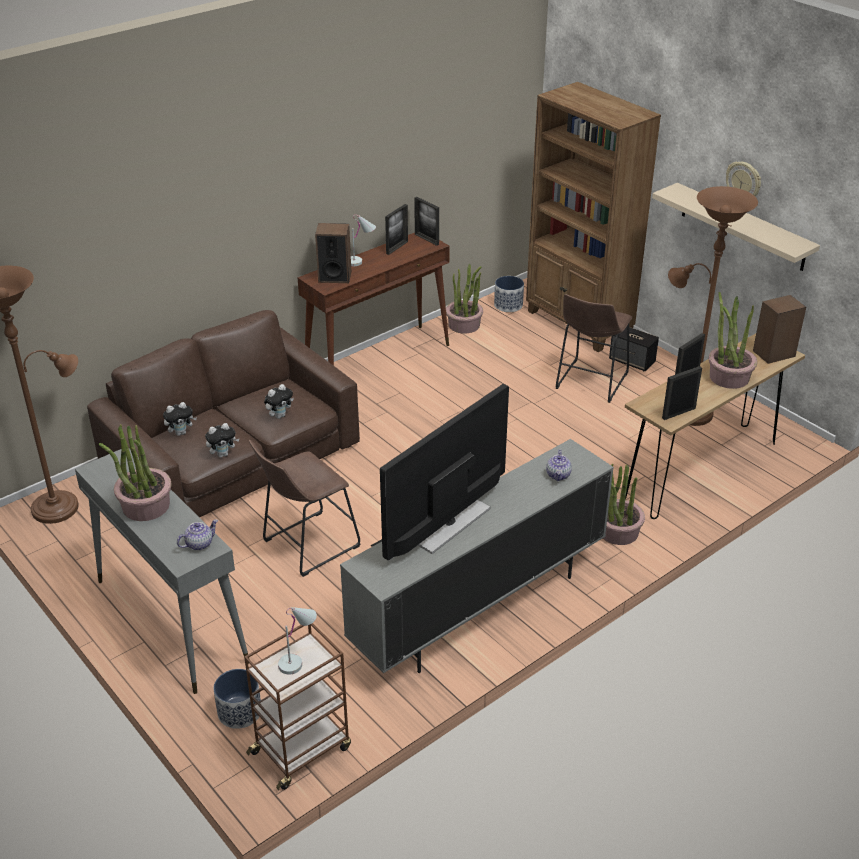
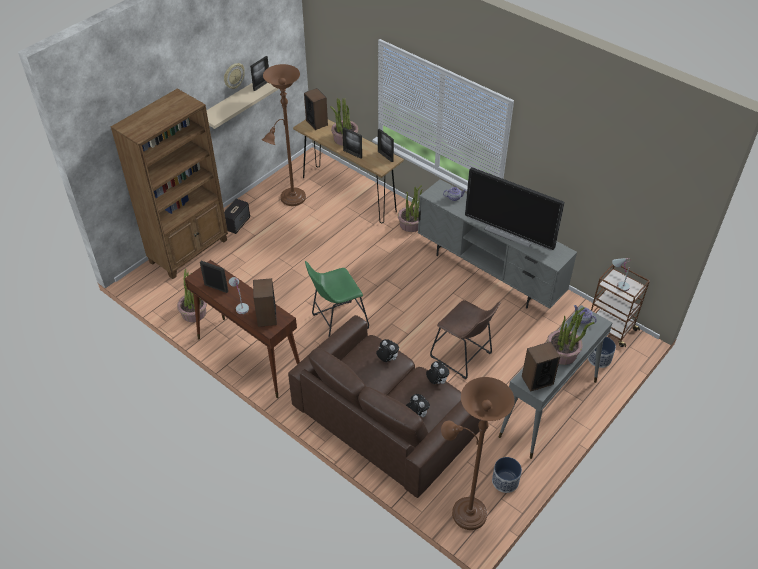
camera: 100 degrees left, 10 degrees up
picture frame [414,197,439,246] -> picture frame moved to [250,56,269,91]
planter [494,276,524,312] -> planter moved to [492,457,522,493]
brown stool [556,294,632,403] -> none
none -> green stool [305,261,369,337]
none -> speaker [522,342,561,392]

